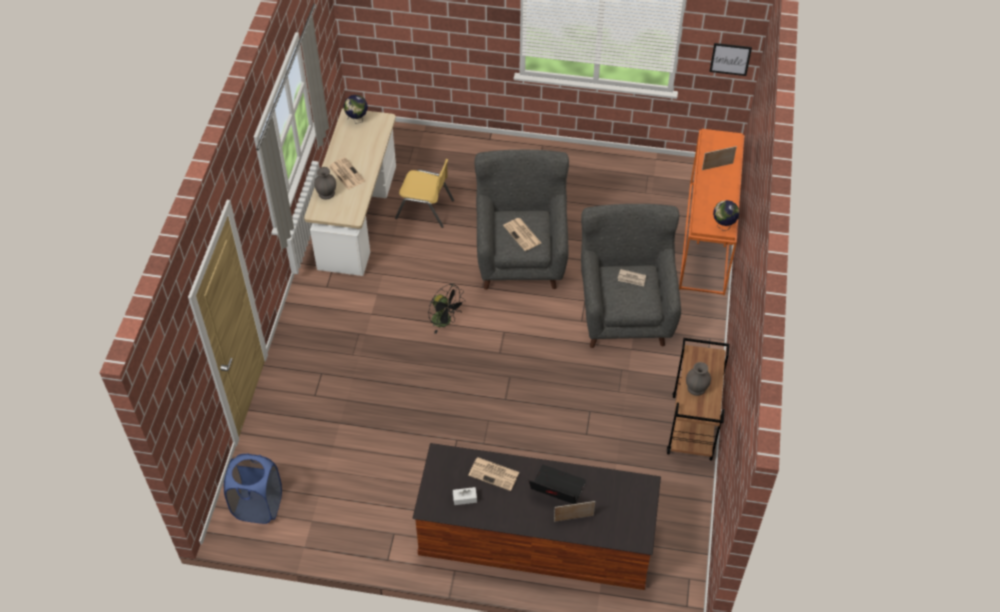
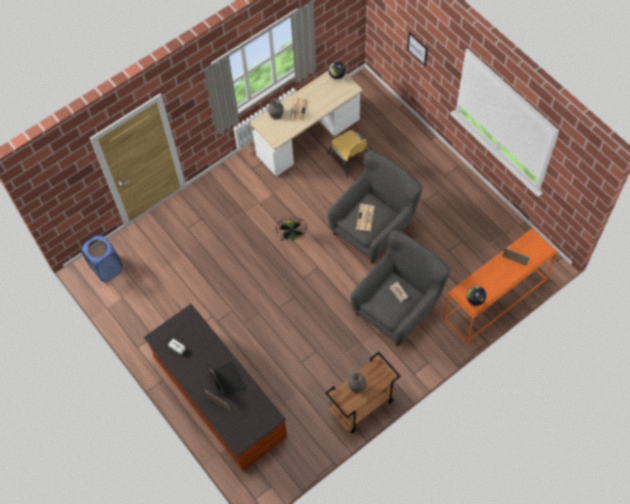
camera: 45 degrees right, 10 degrees up
newspaper [468,457,519,491] -> none
picture [709,43,752,76] -> picture moved to [407,32,428,66]

